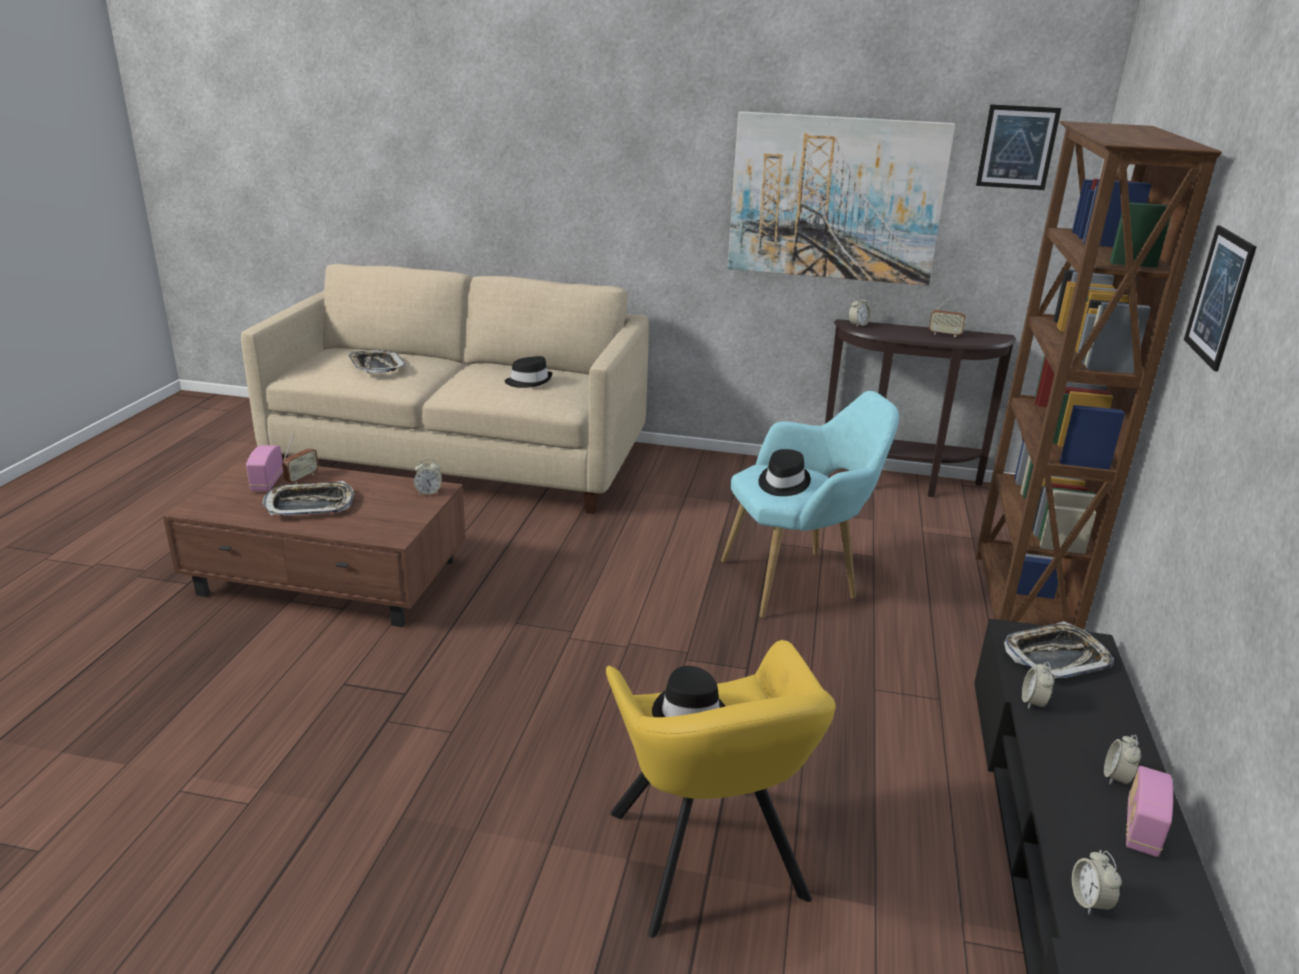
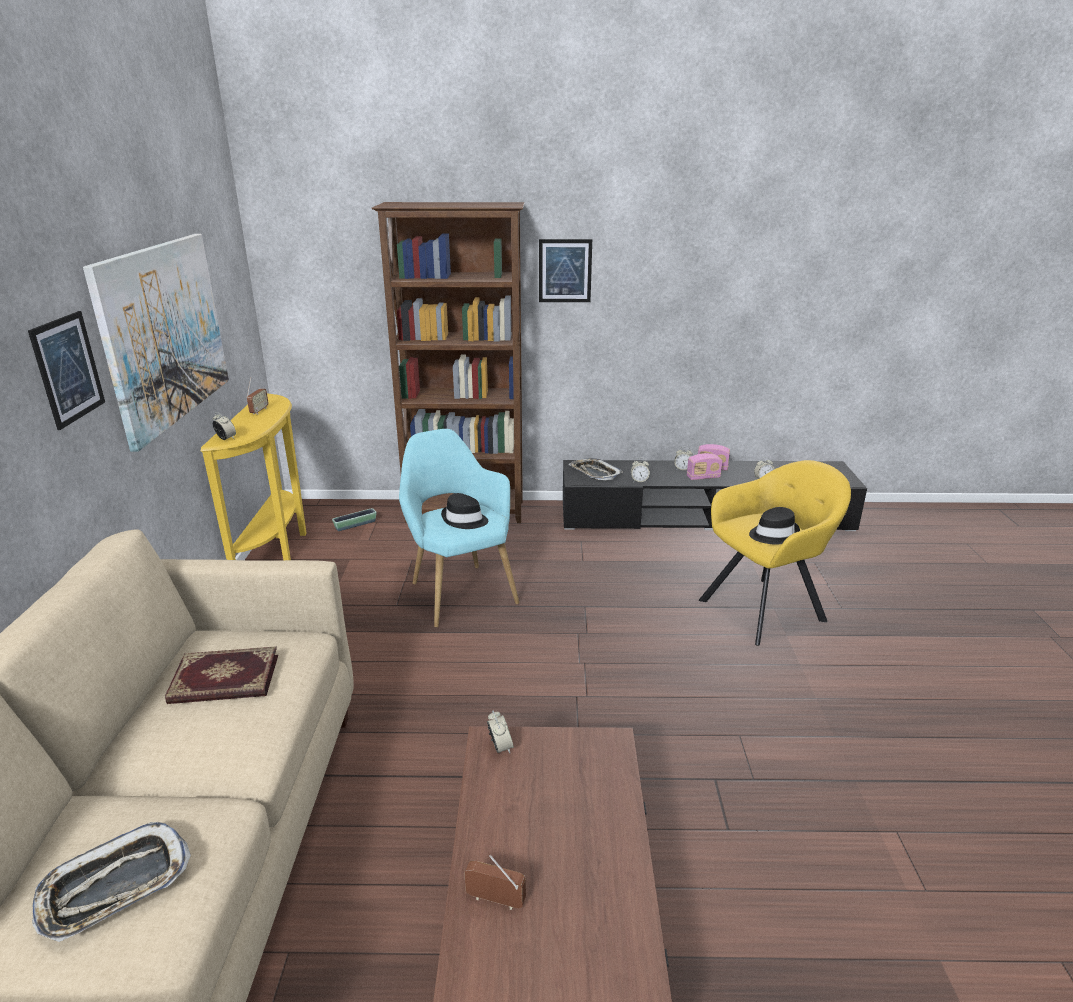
camera: 100 degrees left, 0 degrees up
radio [246,445,283,491] -> radio moved to [687,453,723,480]
tray [262,481,354,516] -> none
black hat [505,356,553,388] -> book [165,646,278,704]
brown console table [825,319,1016,497] -> yellow console table [201,394,307,560]
picture [976,104,1061,190] -> picture moved to [28,311,105,430]
none -> planter [332,508,377,531]

